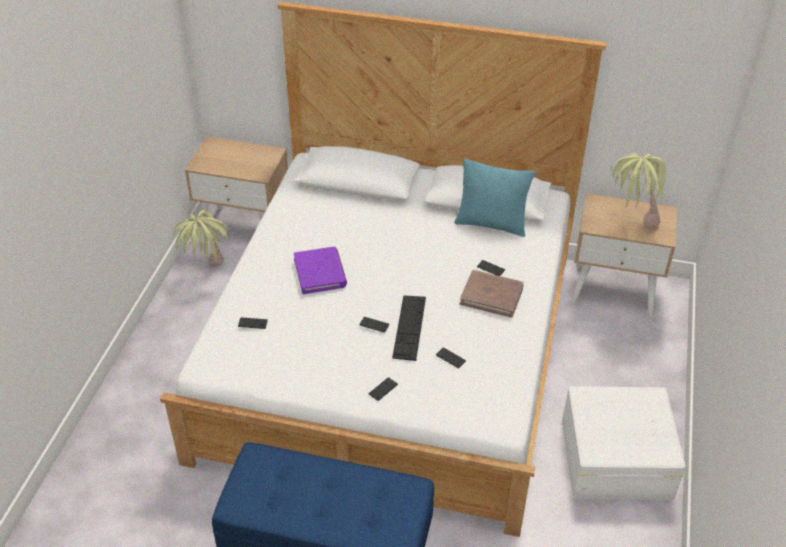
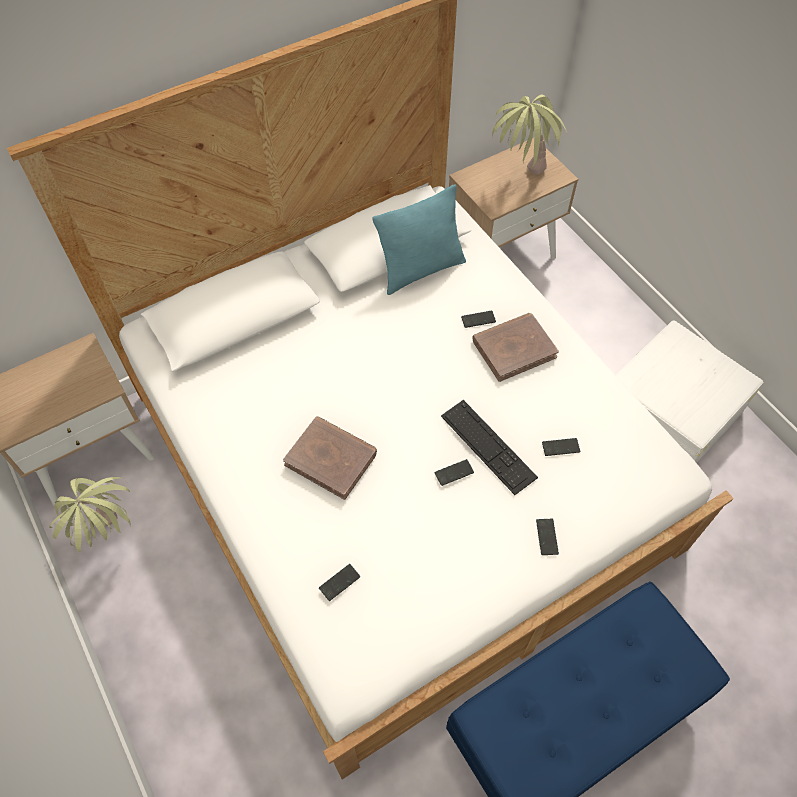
camera: 45 degrees left, 15 degrees up
purple book [294,247,347,294] -> brown book [283,416,377,500]

